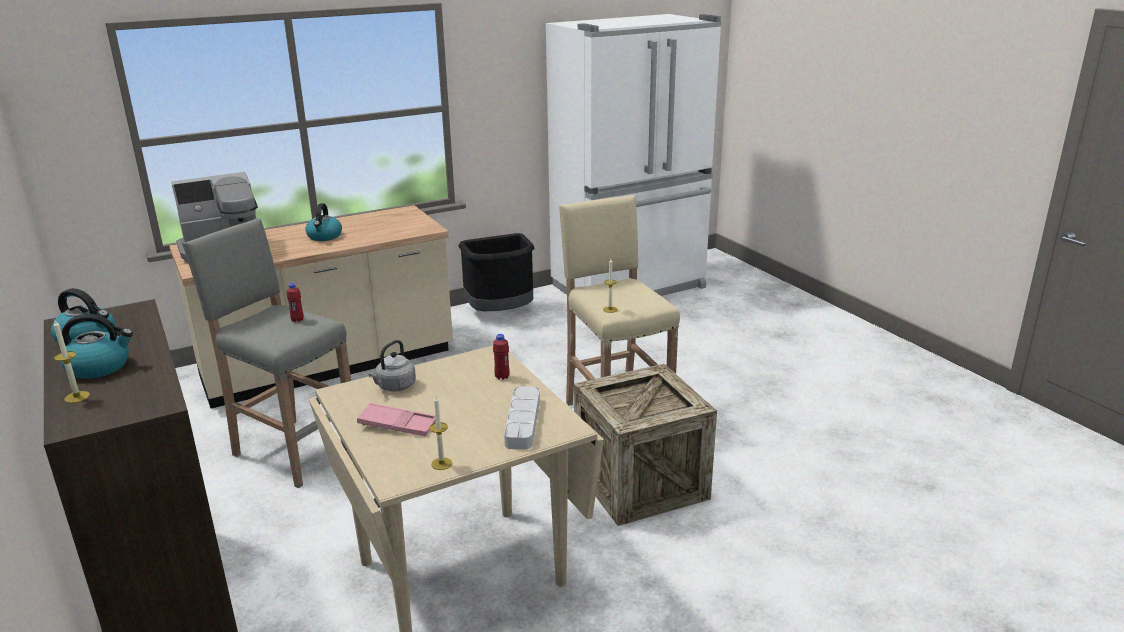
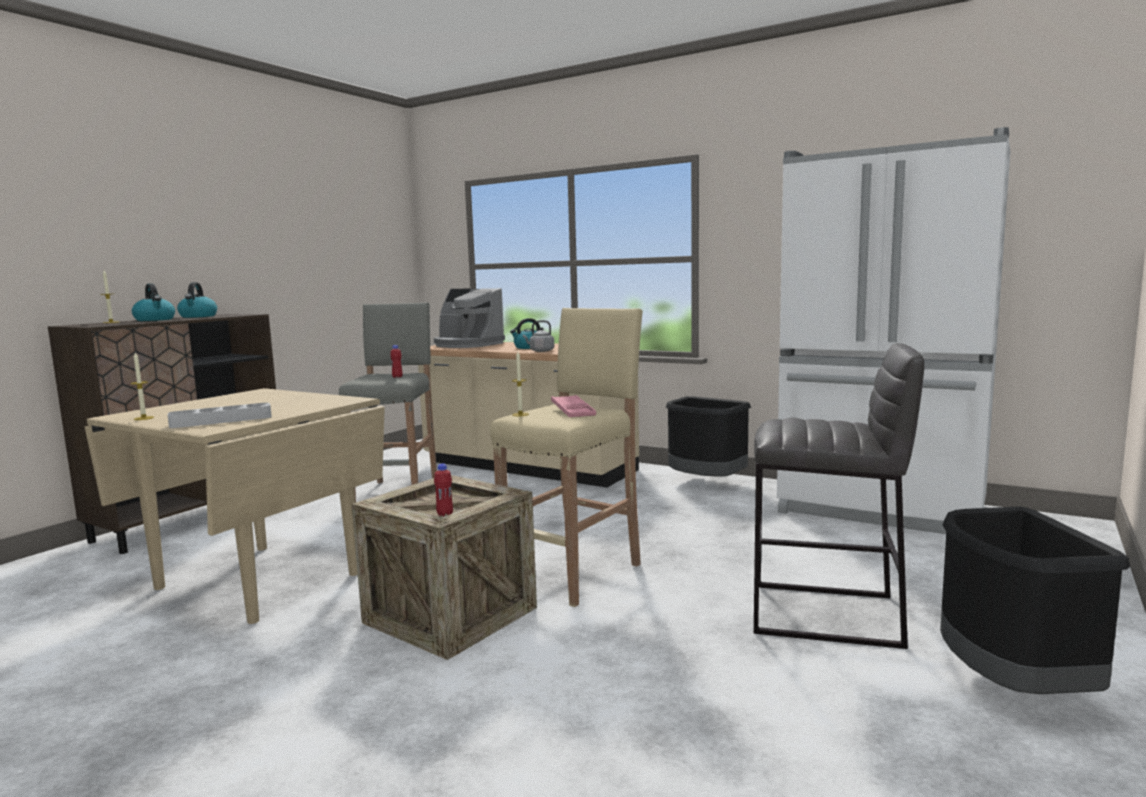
camera: 60 degrees right, 15 degrees down
pink tray [357,403,436,437] -> pink tray moved to [551,395,596,417]
grey kettle [369,340,416,392] -> grey kettle moved to [523,320,554,352]
red bottle [493,334,510,380] -> red bottle moved to [434,463,453,516]
none -> grey stool [754,343,924,649]
none -> black trash can [940,506,1130,694]

